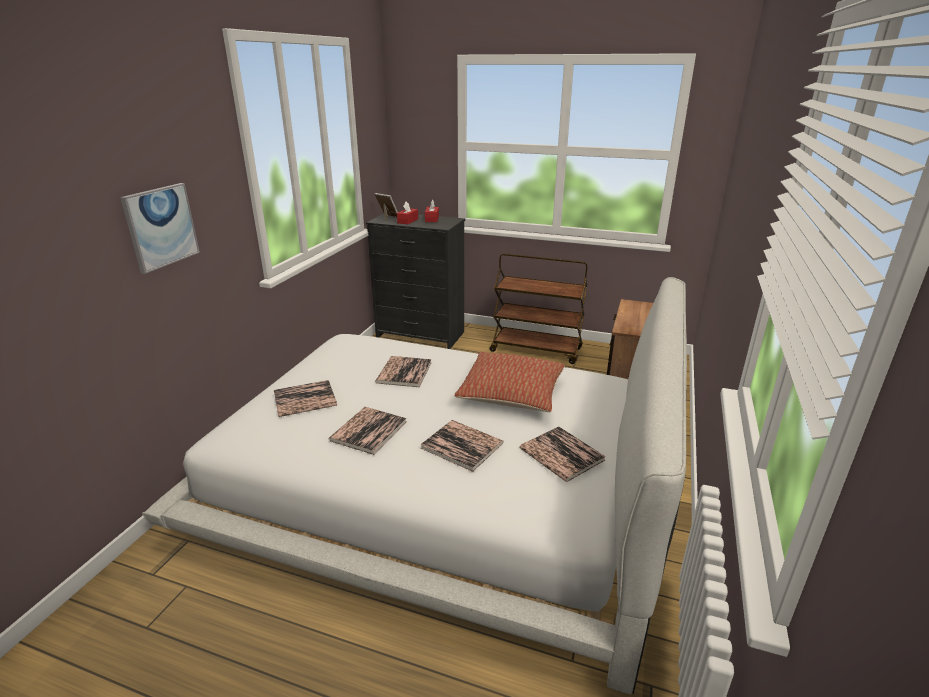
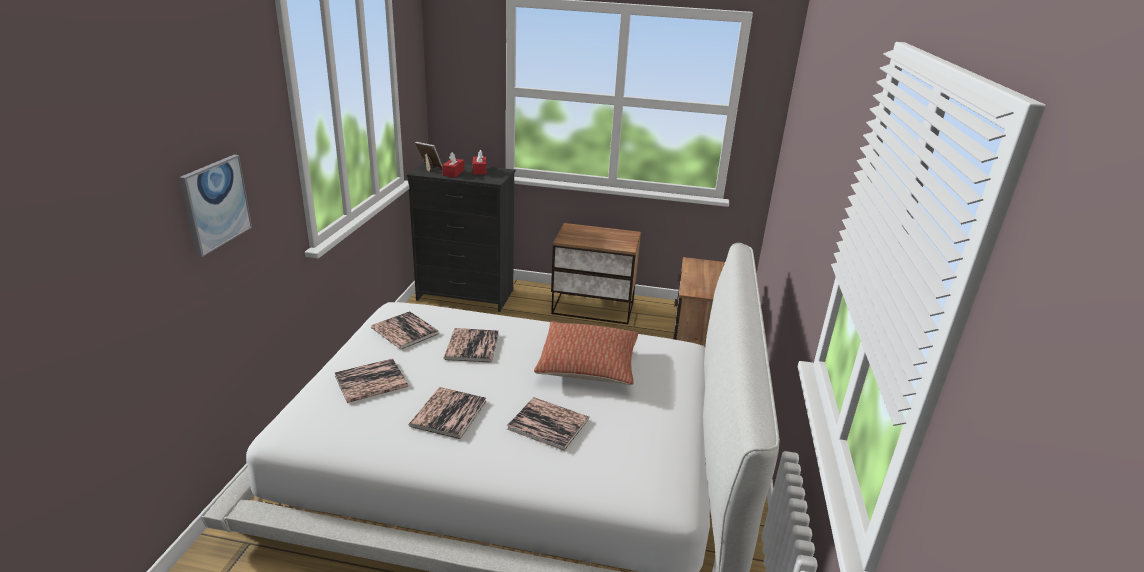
camera: 10 degrees left, 0 degrees up
brown cart [490,253,588,364] -> nightstand [551,223,641,324]
book [520,427,606,482] -> book moved to [371,311,439,350]

